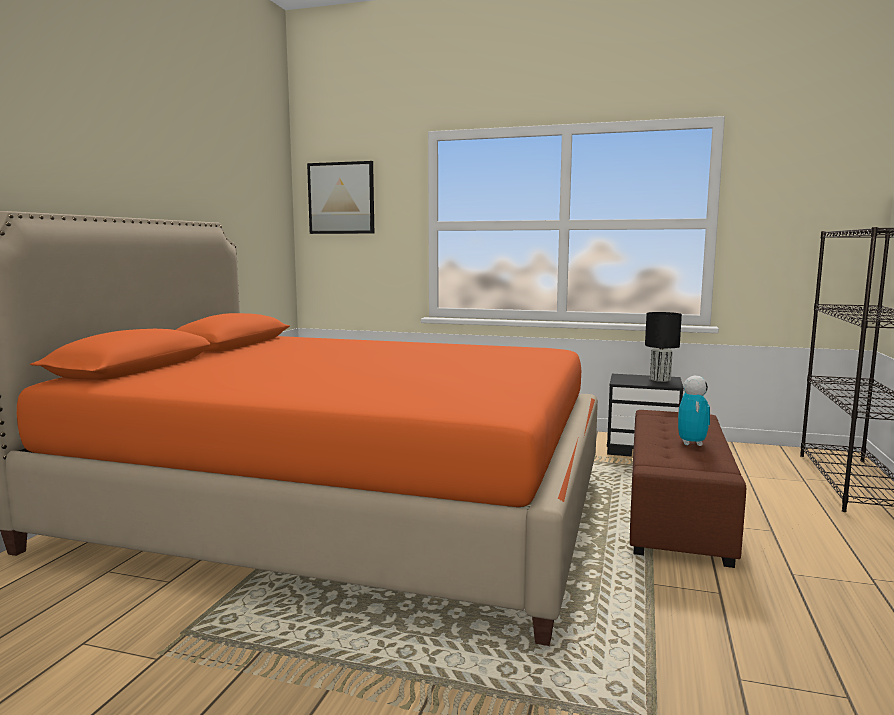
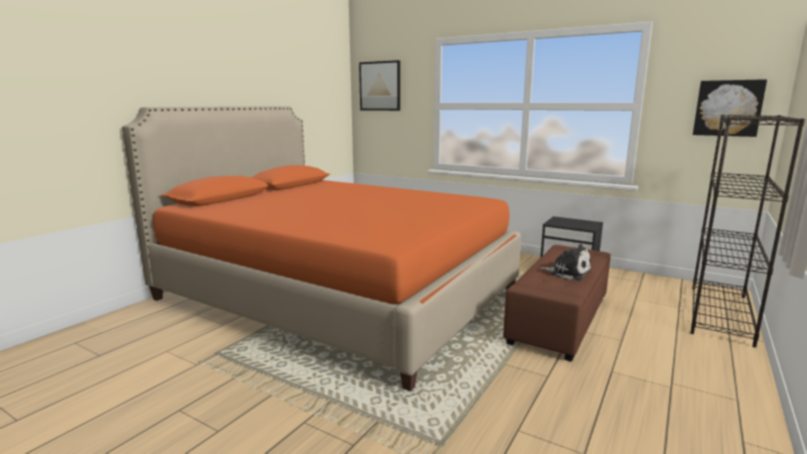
camera: 15 degrees right, 5 degrees up
black table lamp [645,312,682,382] -> none
toy robot [678,376,710,446] -> plush toy [539,244,591,280]
none -> picture [693,79,767,137]

